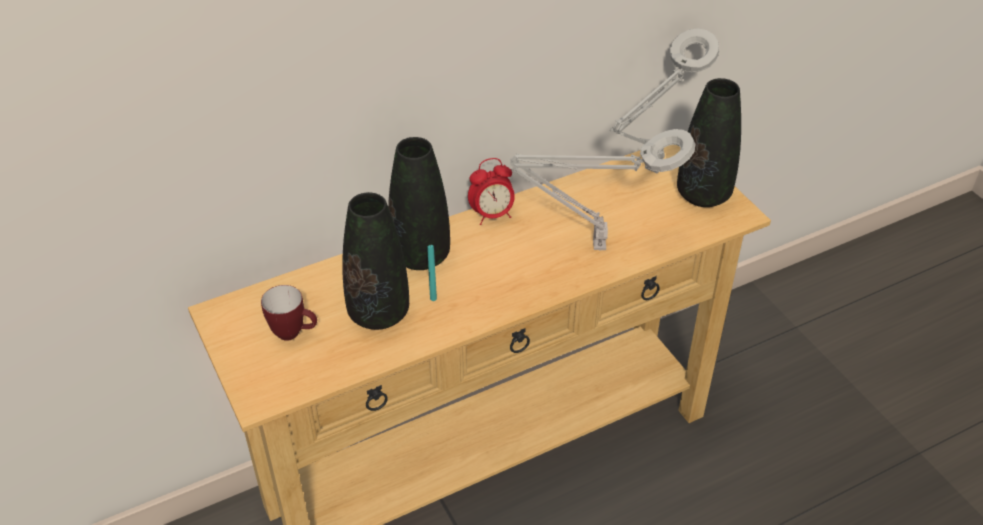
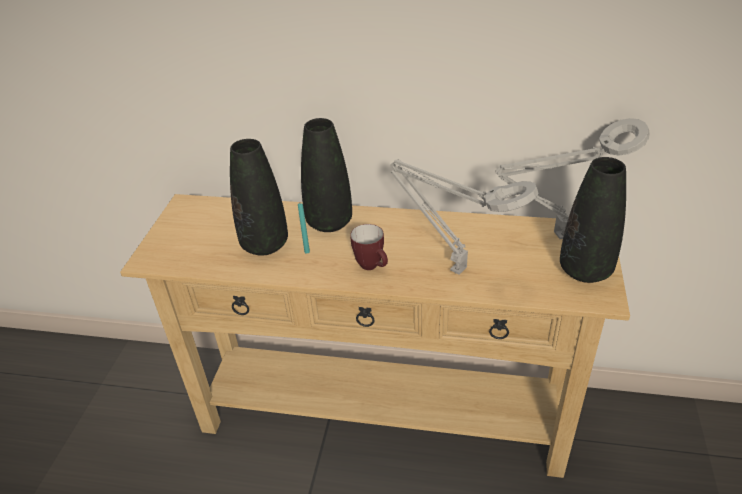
camera: 40 degrees right, 5 degrees down
mug [261,285,317,341] -> mug moved to [350,224,388,270]
alarm clock [468,158,515,225] -> none

